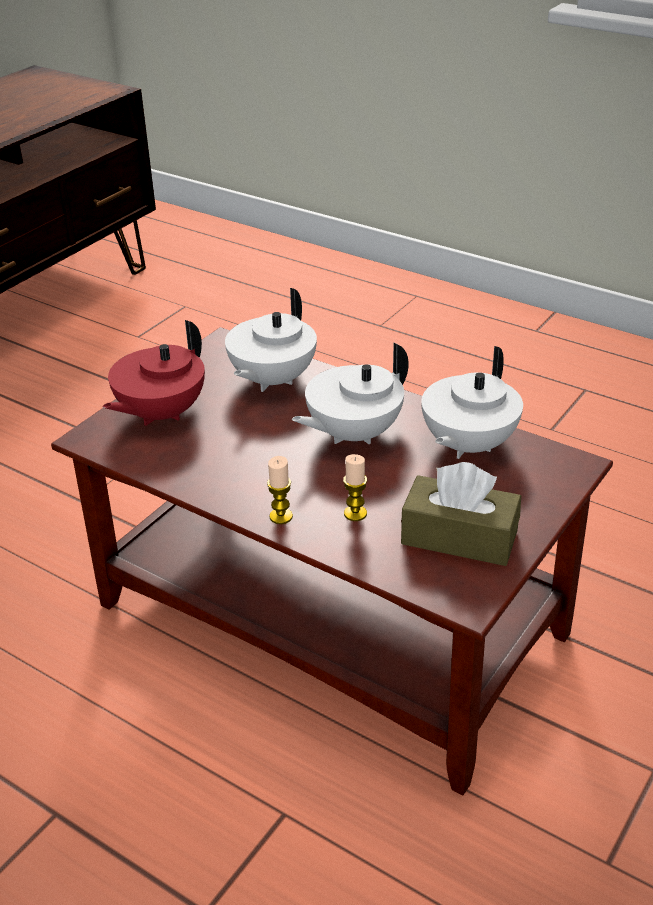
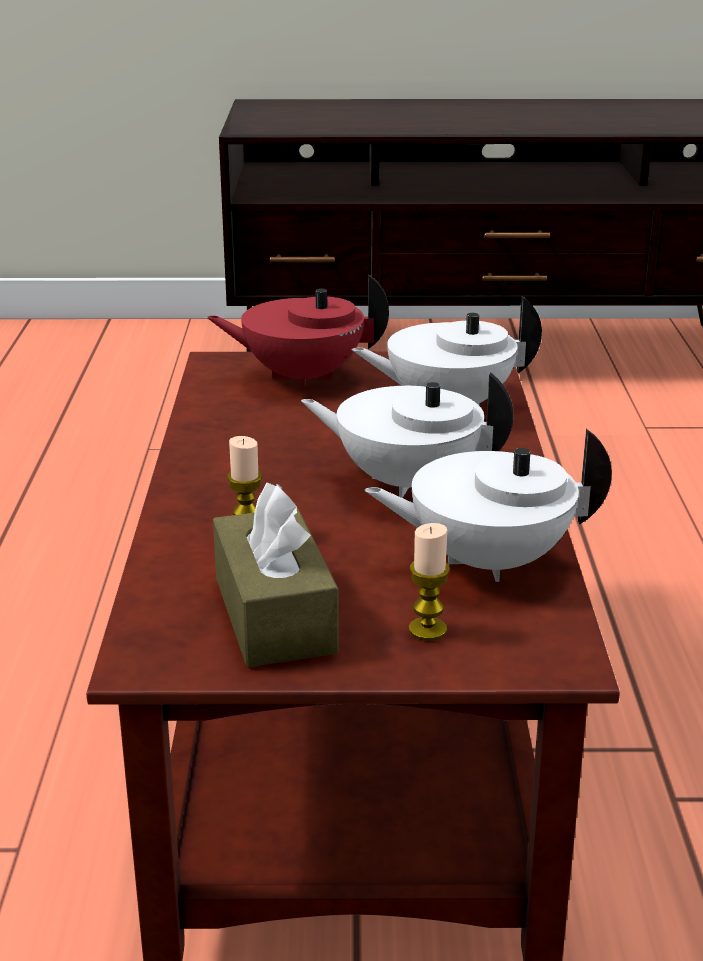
camera: 55 degrees right, 10 degrees down
candle [267,456,293,524] -> candle moved to [409,523,450,641]

